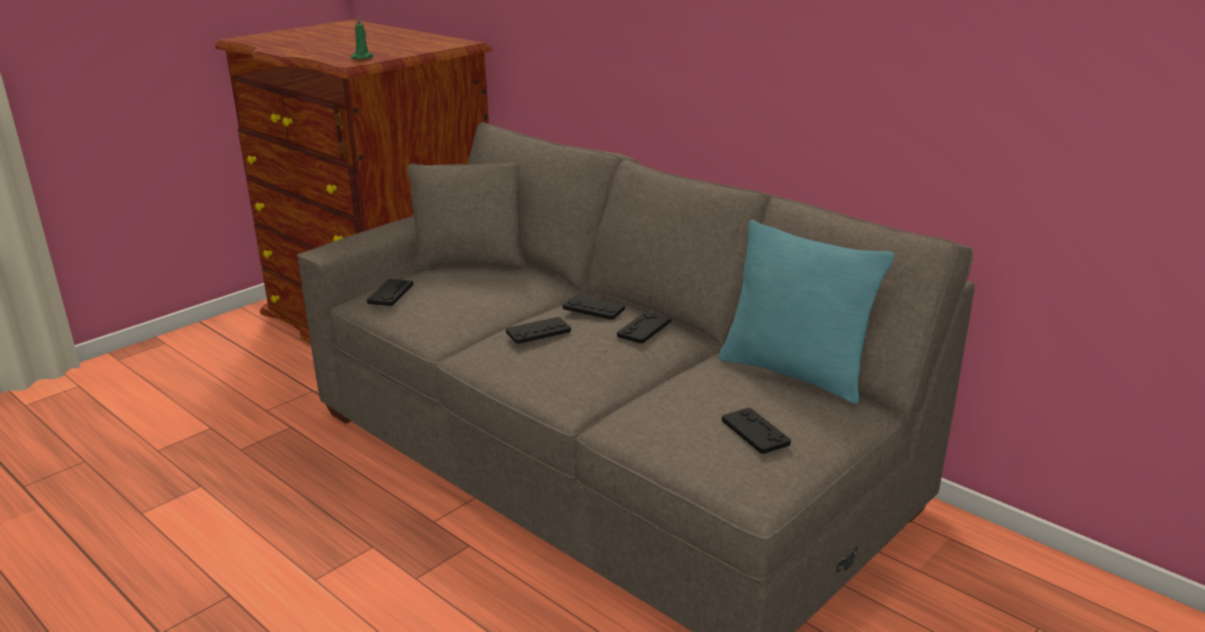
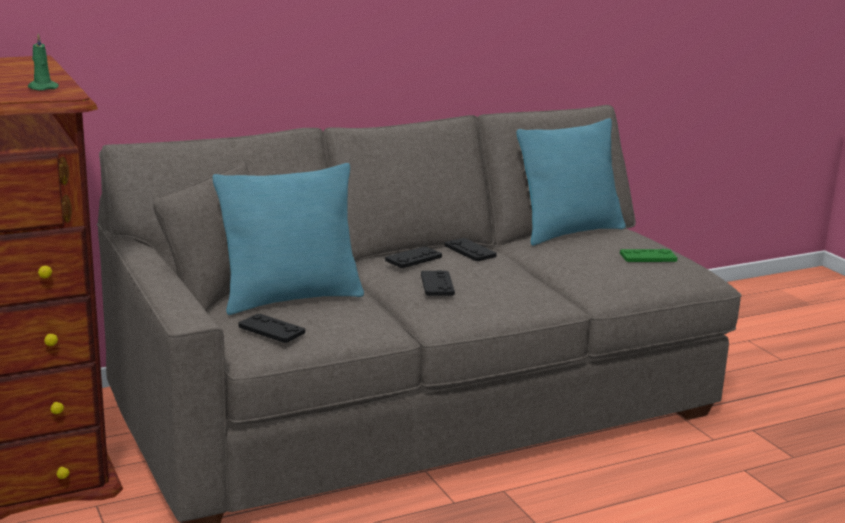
camera: 70 degrees left, 5 degrees down
black game controller [722,408,791,454] -> green game controller [620,249,677,262]
none -> turquoise pillow [213,163,364,315]

